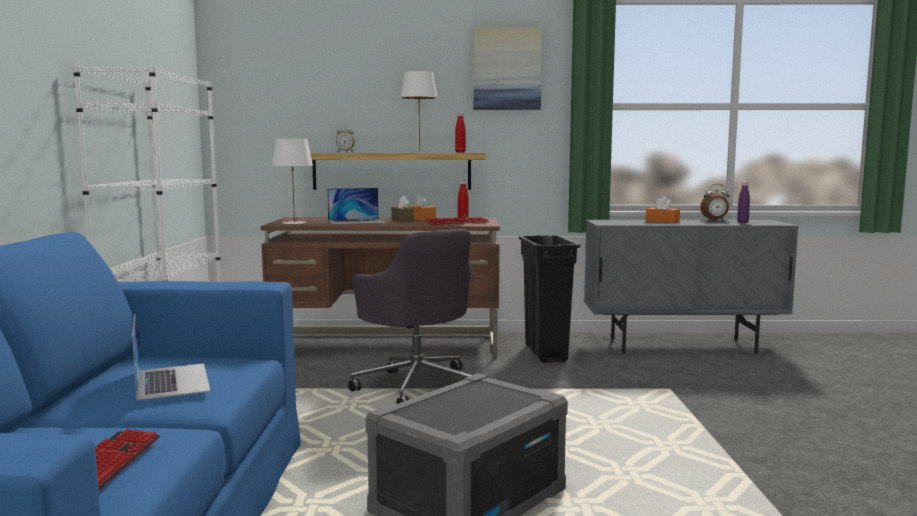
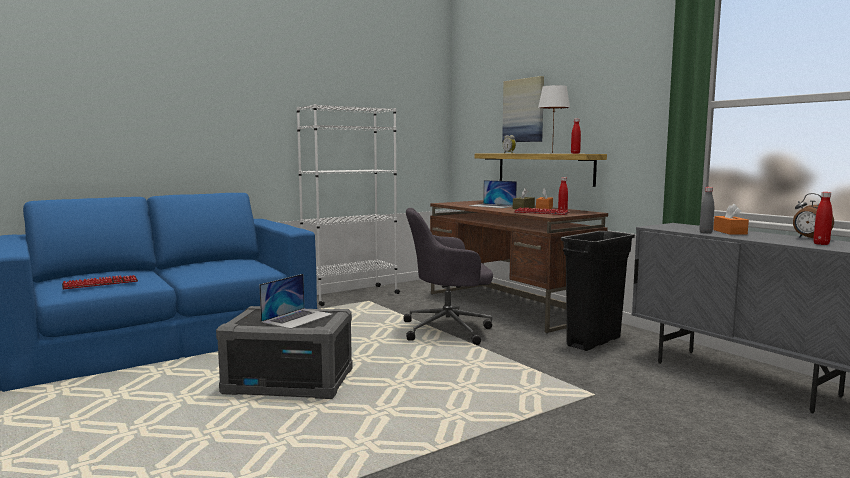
camera: 55 degrees right, 0 degrees up
laptop [132,314,211,400] -> laptop moved to [259,274,333,329]
white table lamp [272,139,313,224] -> none
grey office chair [348,229,472,404] -> grey office chair turned 60 degrees clockwise [403,208,493,345]
picture [473,27,542,110] -> picture moved to [502,76,544,142]
purple bottle [737,182,750,223] -> red bottle [813,192,833,245]
none -> grey bottle [699,187,714,234]

